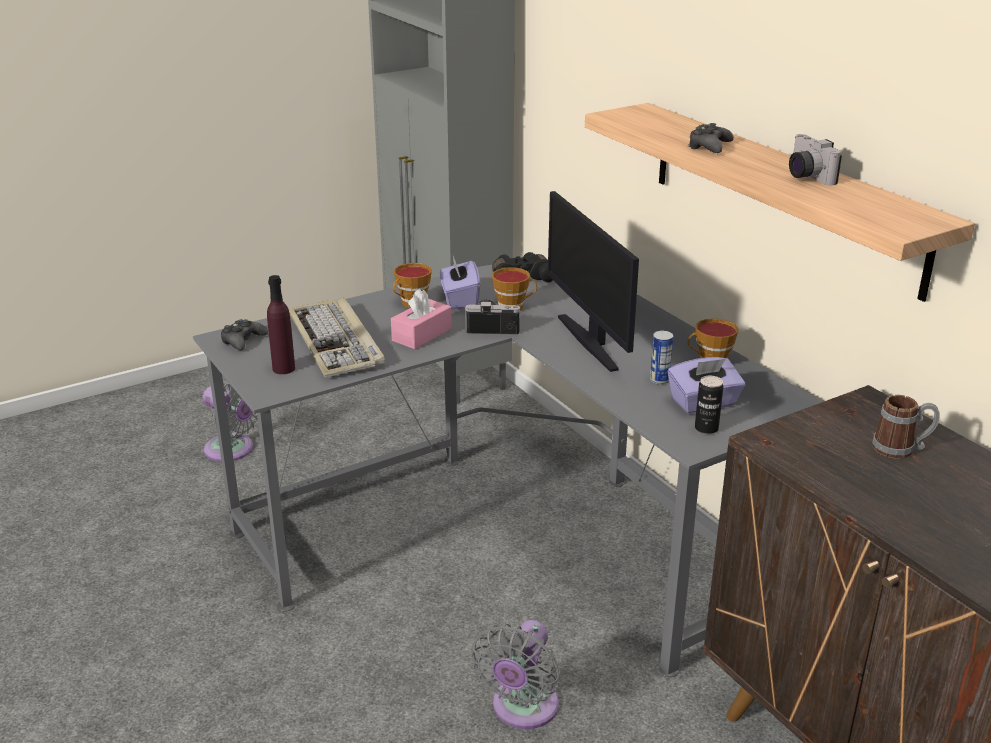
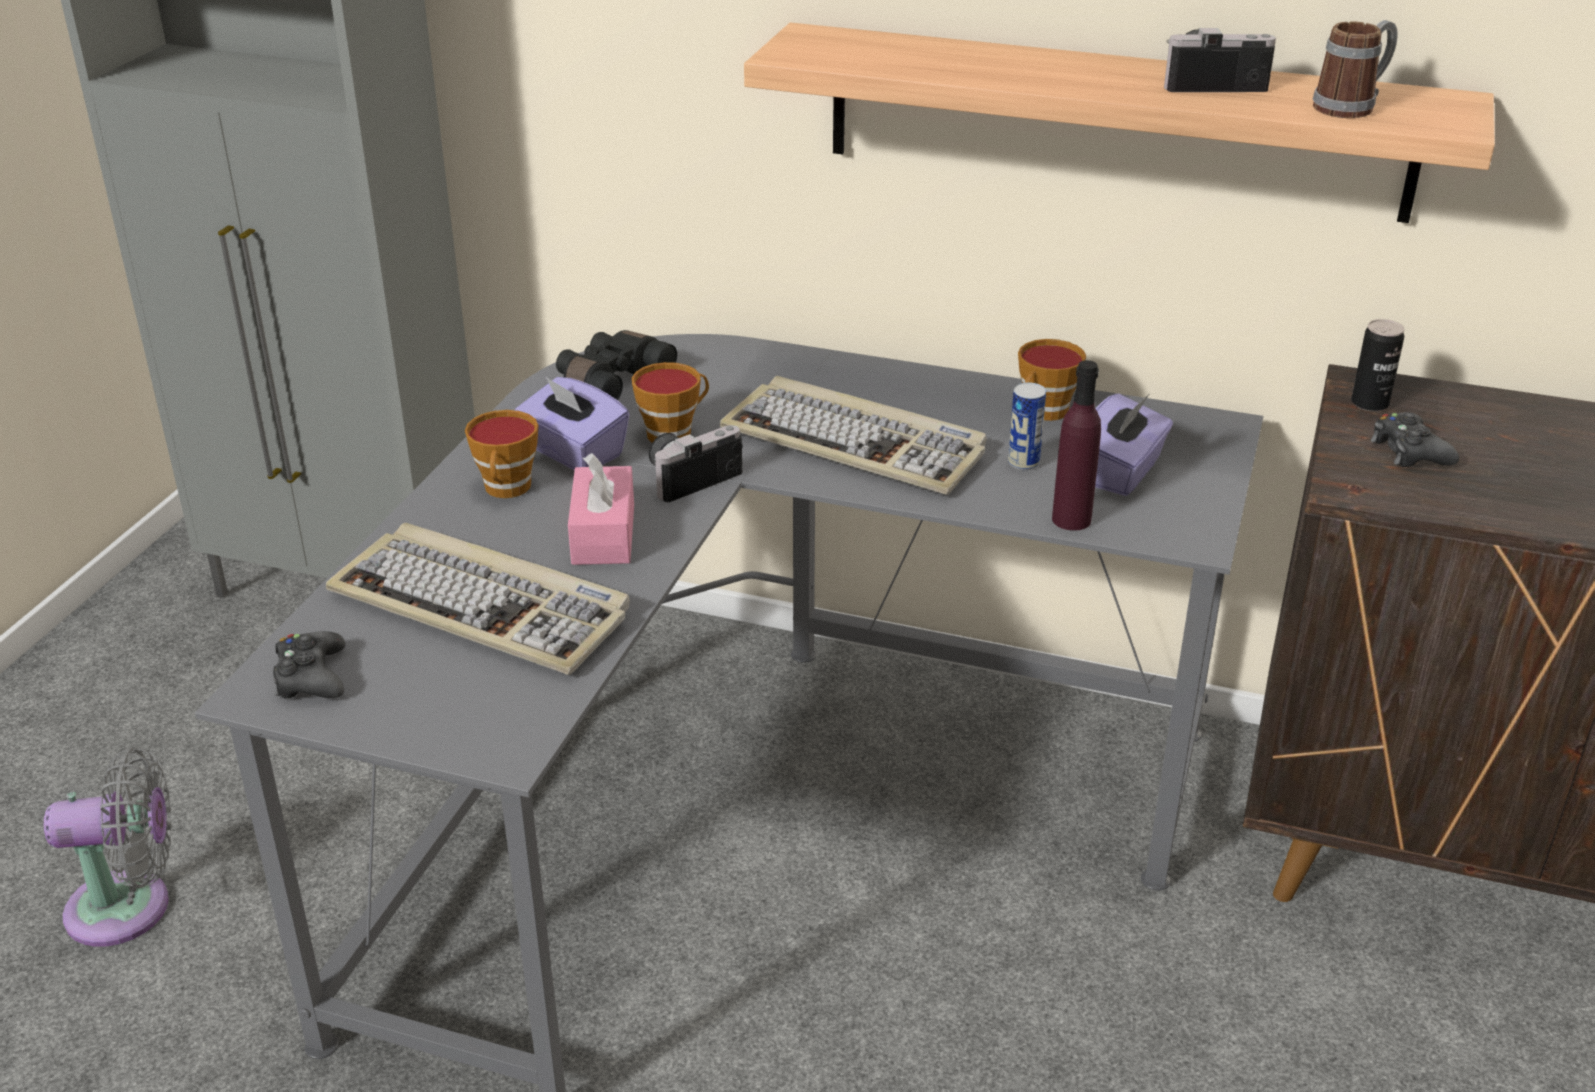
camera: 40 degrees left, 5 degrees up
purple bottle [267,275,295,374] -> purple bottle moved to [1052,360,1101,531]
grey fan [471,620,560,729] -> none
monitor [548,191,639,372] -> keyboard [720,376,987,495]
black game controller [688,123,734,153] -> black game controller moved to [1371,412,1459,467]
can [695,376,723,434] -> can moved to [1351,319,1404,412]
camera [789,134,842,185] -> camera turned 150 degrees clockwise [1164,28,1276,92]
mug [872,395,940,459] -> mug moved to [1313,20,1398,118]

